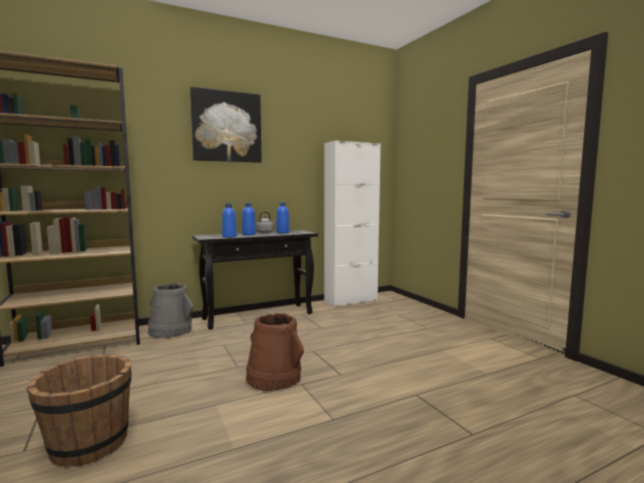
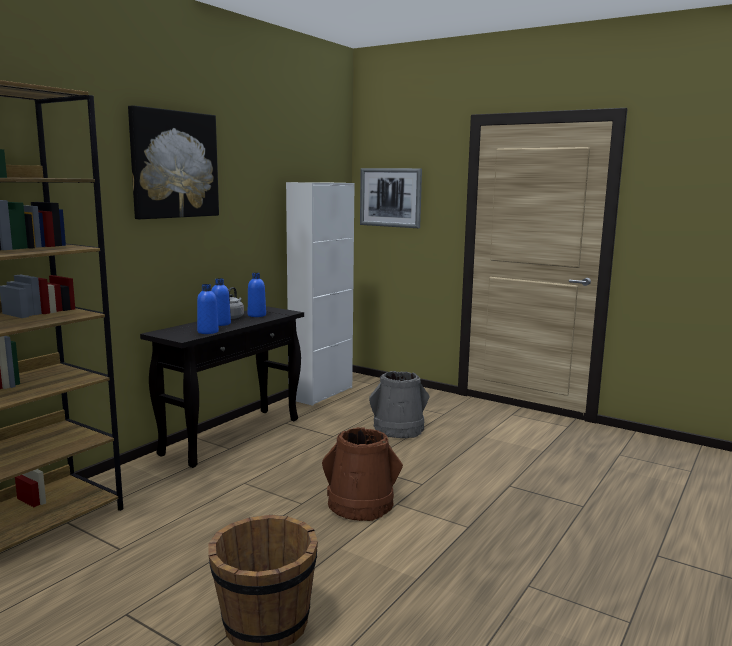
camera: 30 degrees left, 5 degrees up
grey bucket [148,283,193,339] -> grey bucket moved to [369,371,430,438]
none -> picture [360,168,422,228]

